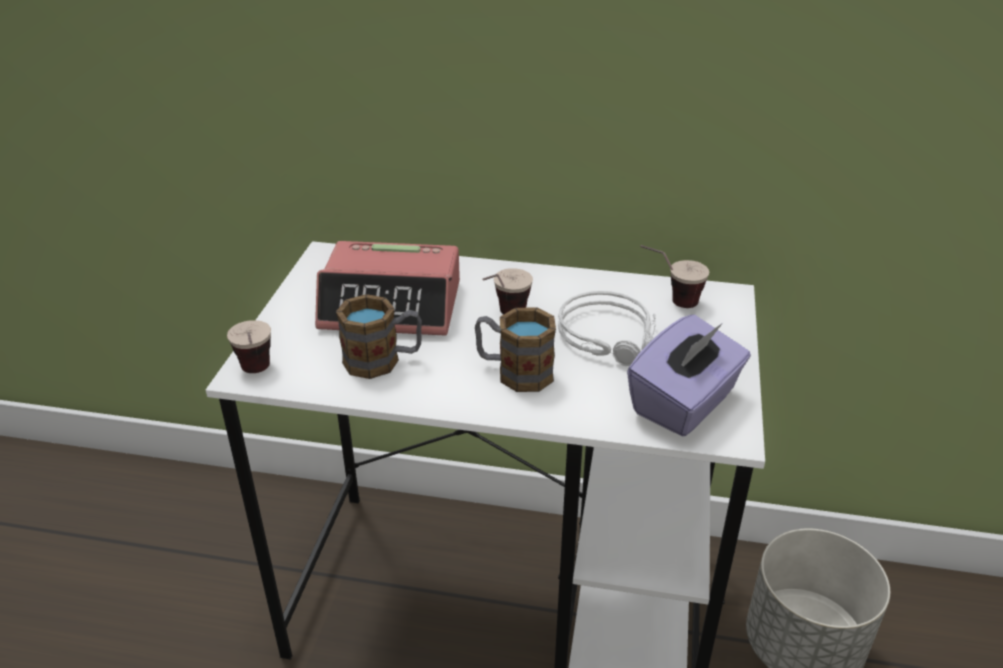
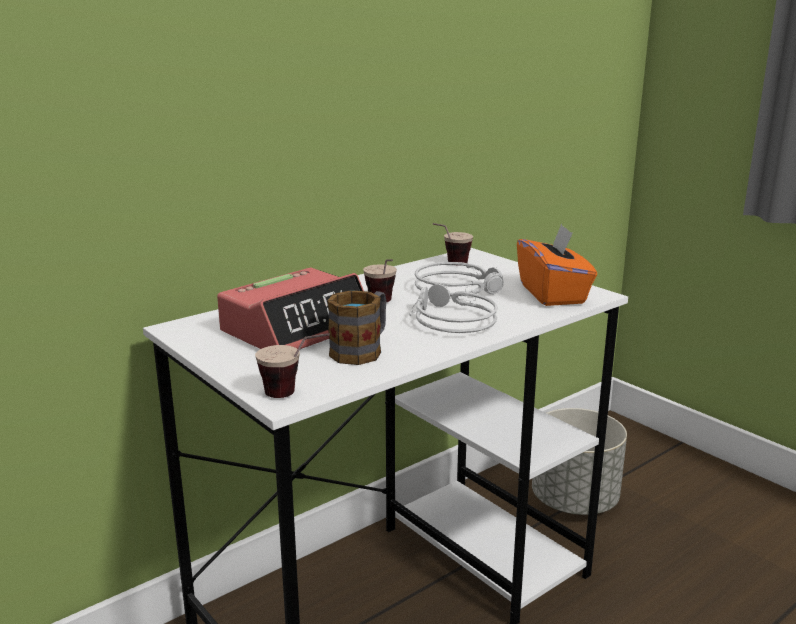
camera: 50 degrees left, 15 degrees down
mug [475,307,556,392] -> grey headphones [410,284,498,333]
purple tissue box [627,314,751,437] -> orange tissue box [517,224,597,306]

